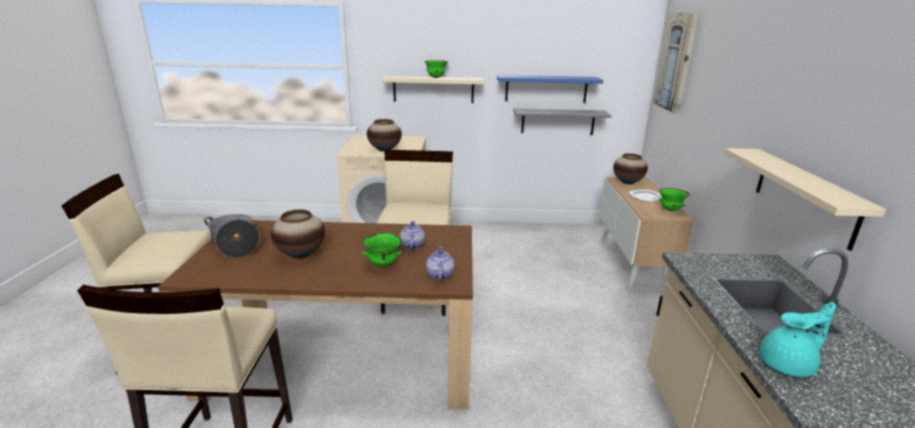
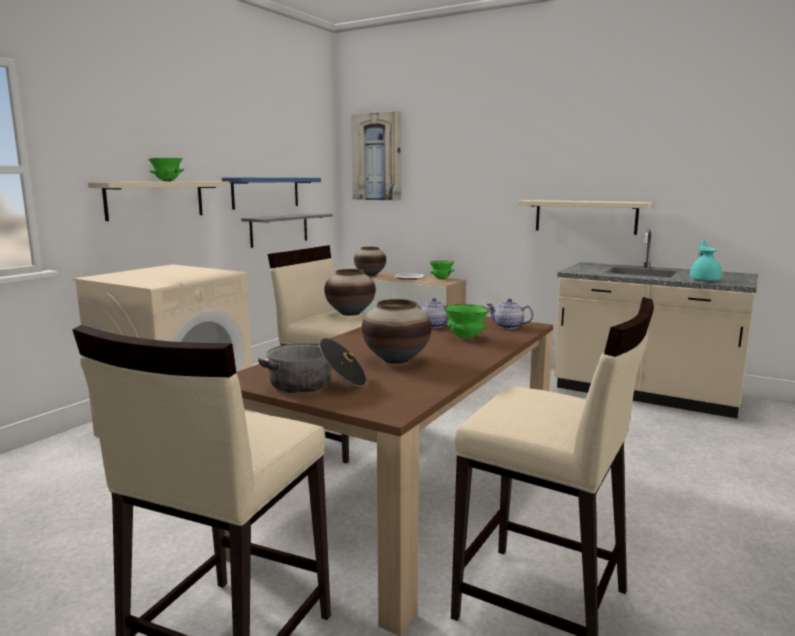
camera: 60 degrees left, 10 degrees down
vase [367,119,402,152] -> vase moved to [324,269,376,316]

